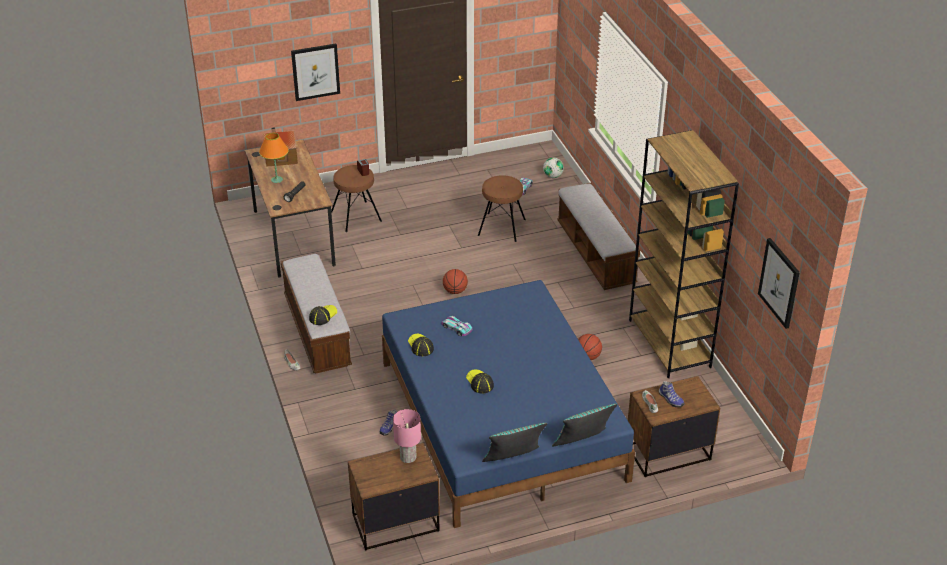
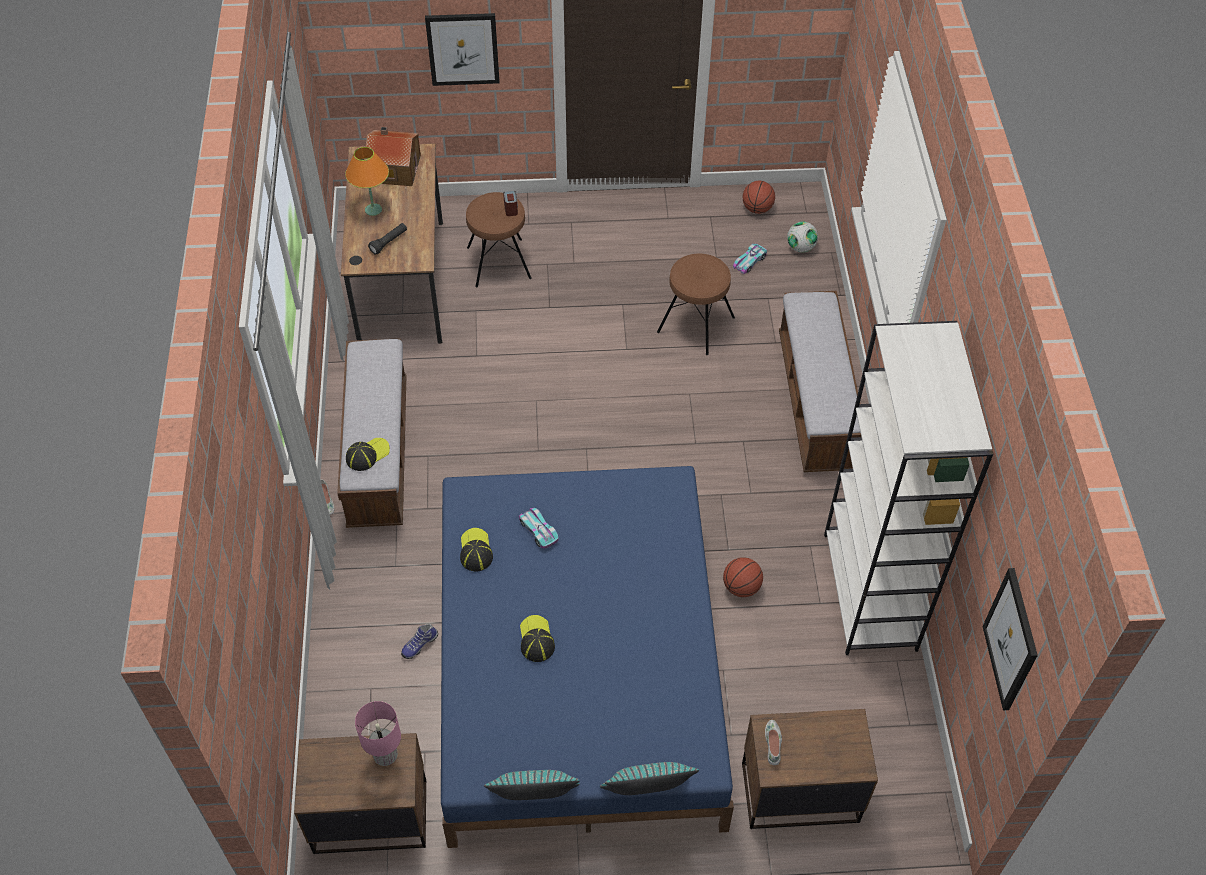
camera: 15 degrees right, 15 degrees up
basketball [443,269,468,294] -> basketball moved to [743,181,775,214]
brown bookcase [629,130,739,378] -> white bookcase [824,321,993,655]
shoe [659,381,684,407] -> none

